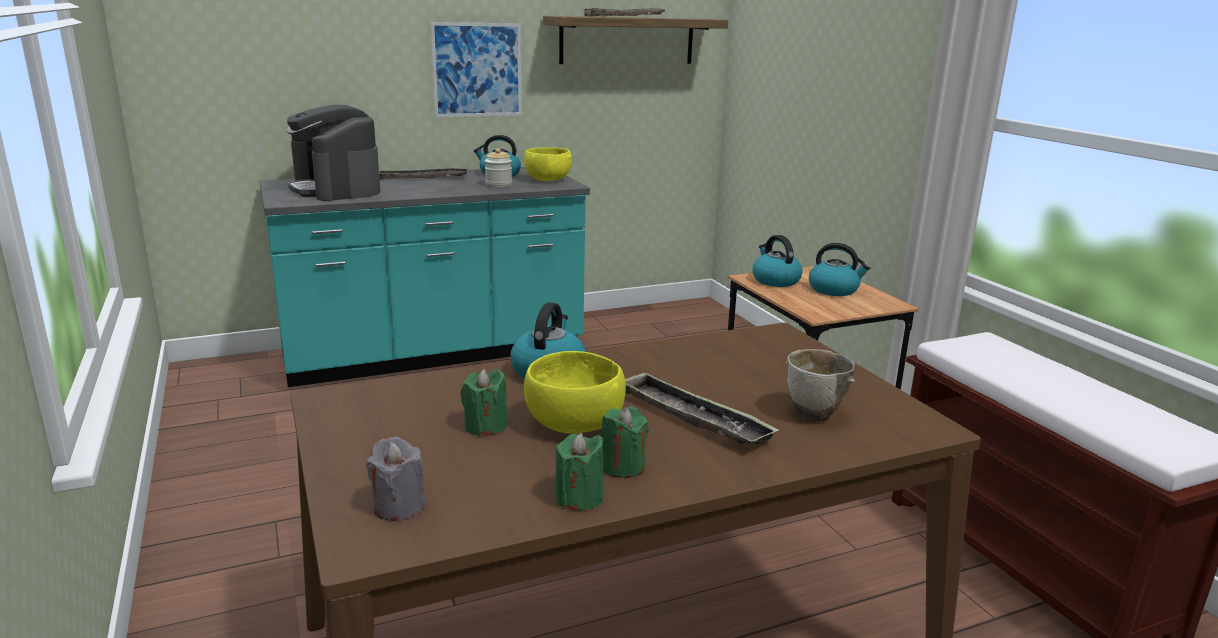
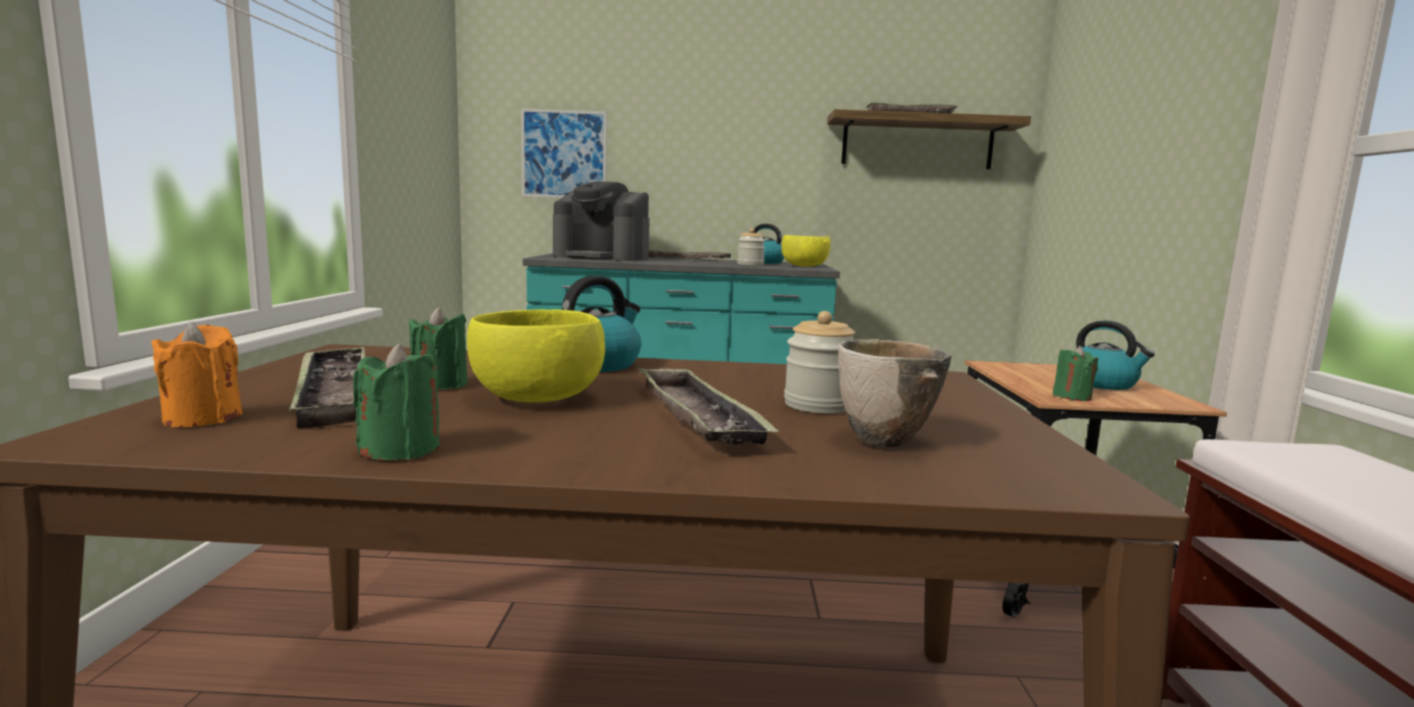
camera: 25 degrees right, 10 degrees down
coffee machine [287,105,380,201] -> coffee machine turned 60 degrees counterclockwise [553,182,650,261]
grey candle [366,437,426,521] -> orange candle [151,322,243,427]
picture [430,22,522,117] -> picture moved to [521,108,607,198]
green candle [601,406,649,478] -> green candle moved to [1053,346,1098,401]
kettle [752,235,803,287] -> none
none -> tray [289,346,365,429]
none -> jar [784,311,855,414]

